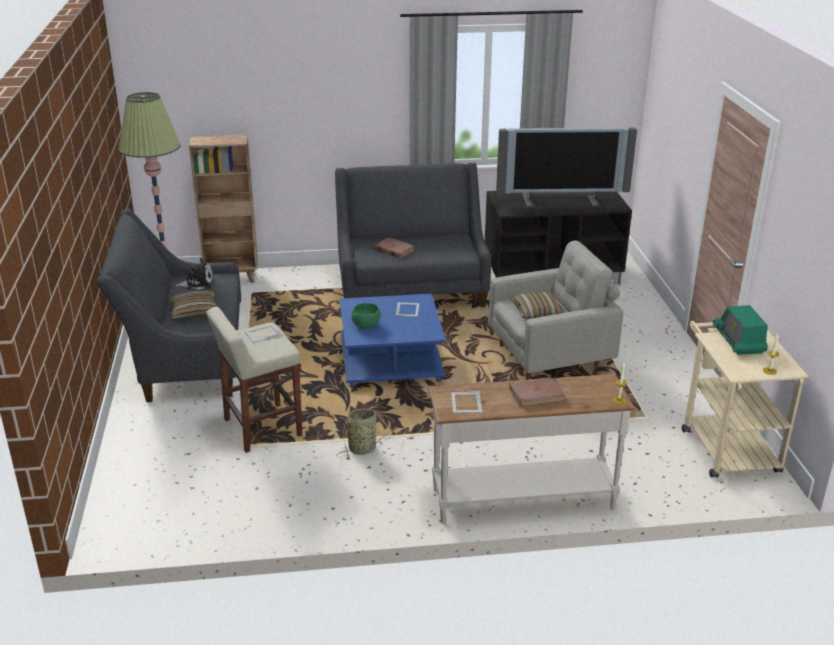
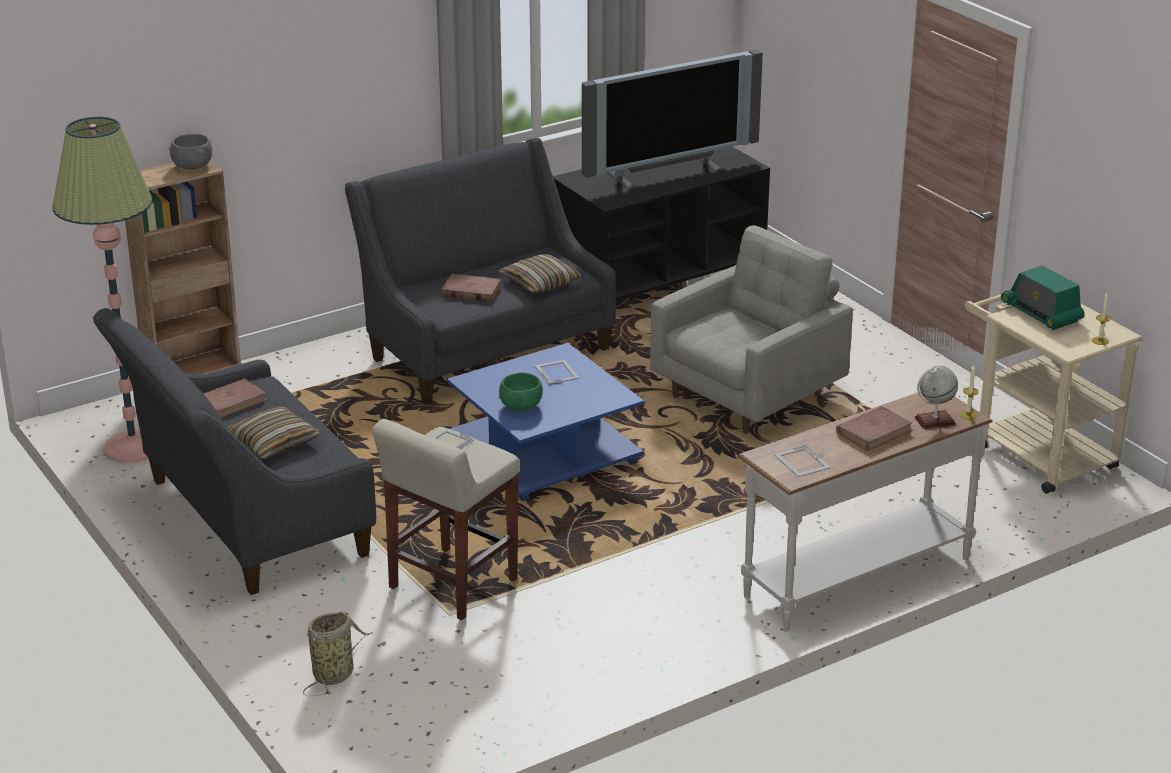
camera: 25 degrees left, 0 degrees up
plush toy [175,258,213,290] -> brown book [204,378,268,418]
basket [336,409,399,460] -> basket moved to [303,612,372,696]
pillow [510,292,566,318] -> pillow moved to [498,254,582,294]
none -> grey bowl [169,134,212,170]
none -> globe [914,366,958,429]

